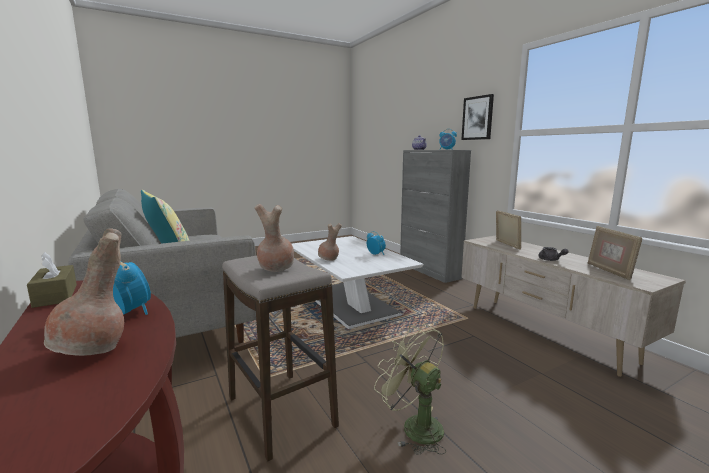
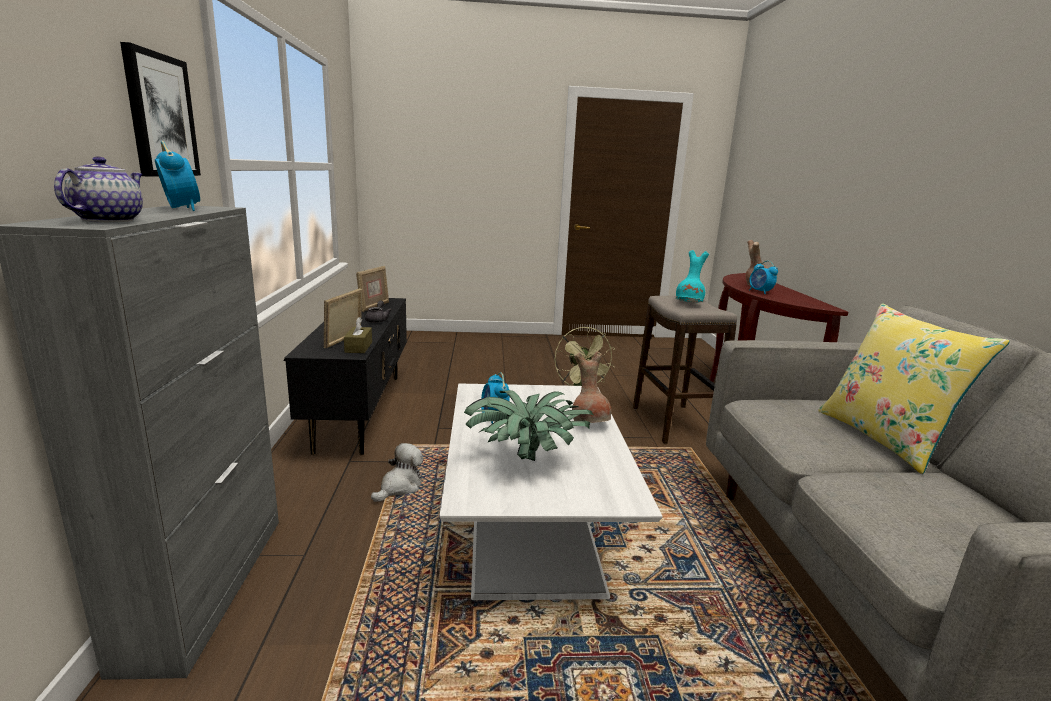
camera: 155 degrees left, 5 degrees up
brown tissue box [27,252,77,308] -> brown tissue box moved to [344,317,372,353]
brown vase [254,204,294,272] -> turquoise vase [676,250,709,302]
beige tv stand [461,235,686,377] -> black tv stand [284,298,407,455]
none -> plush toy [371,443,423,502]
none -> potted plant [464,390,593,461]

